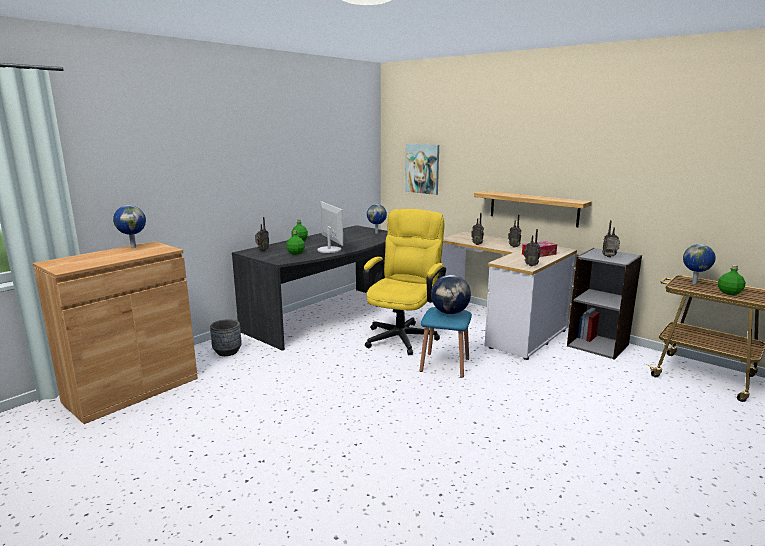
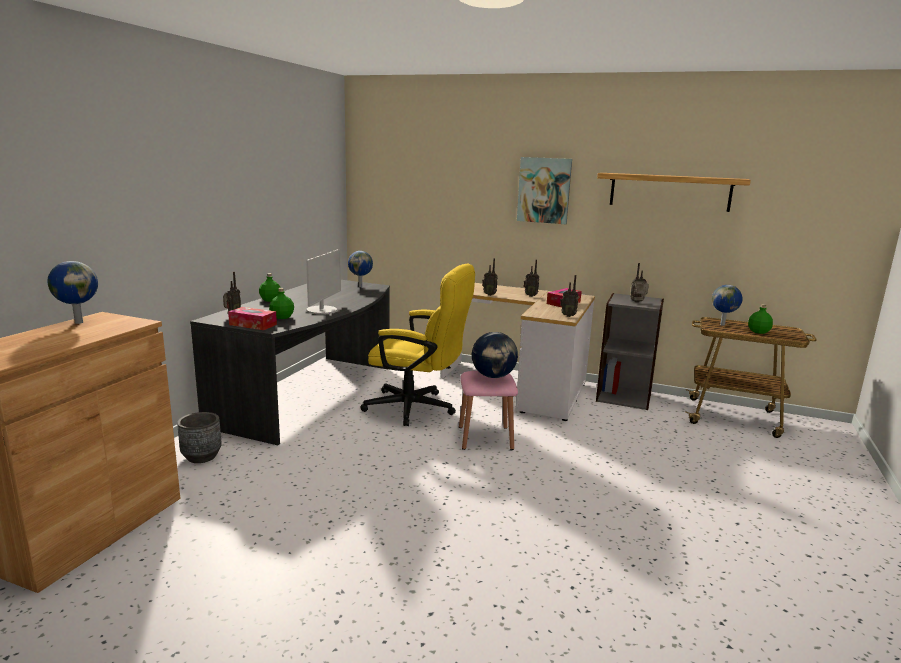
camera: 20 degrees left, 0 degrees up
monitor [317,201,343,253] -> monitor turned 60 degrees clockwise [306,249,341,315]
yellow office chair [363,209,446,355] -> yellow office chair turned 105 degrees clockwise [360,264,475,426]
picture [405,144,439,195] -> picture moved to [517,157,572,224]
blue stool [419,307,472,378] -> pink stool [459,371,518,450]
shelf [474,191,592,227] -> shelf moved to [597,173,751,212]
none -> tissue box [228,307,277,330]

